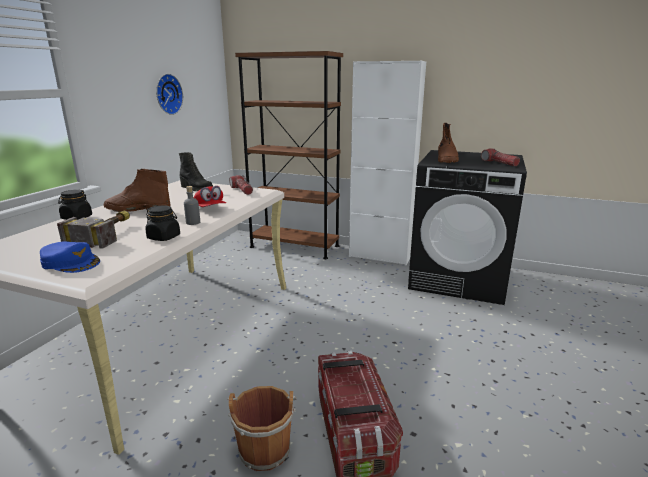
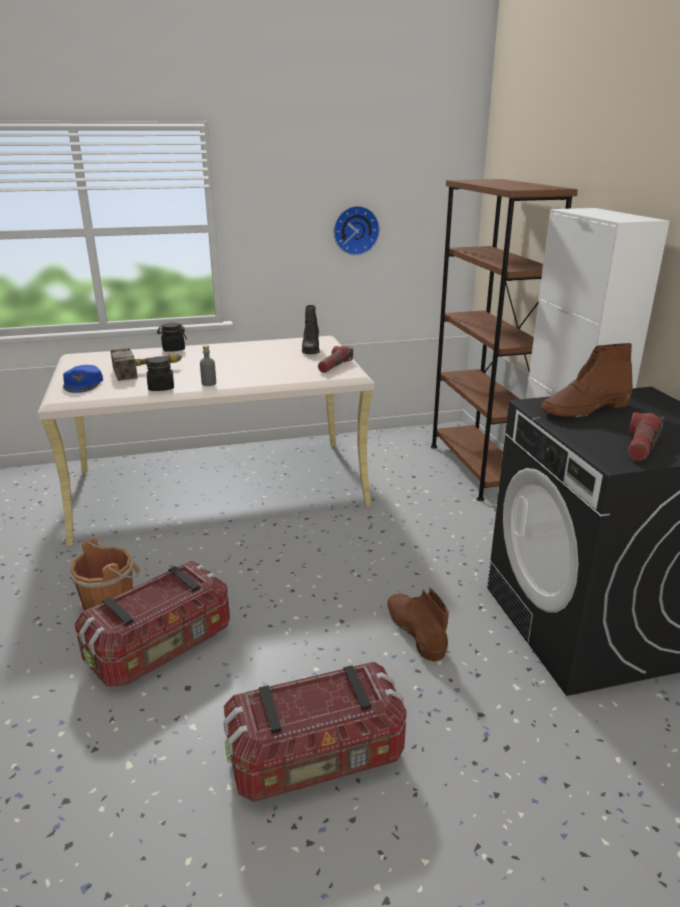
camera: 55 degrees right, 5 degrees up
brown boot [103,169,170,212] -> brown boot moved to [387,588,449,662]
red cap [193,186,226,207] -> none
none -> storage box [223,662,407,802]

